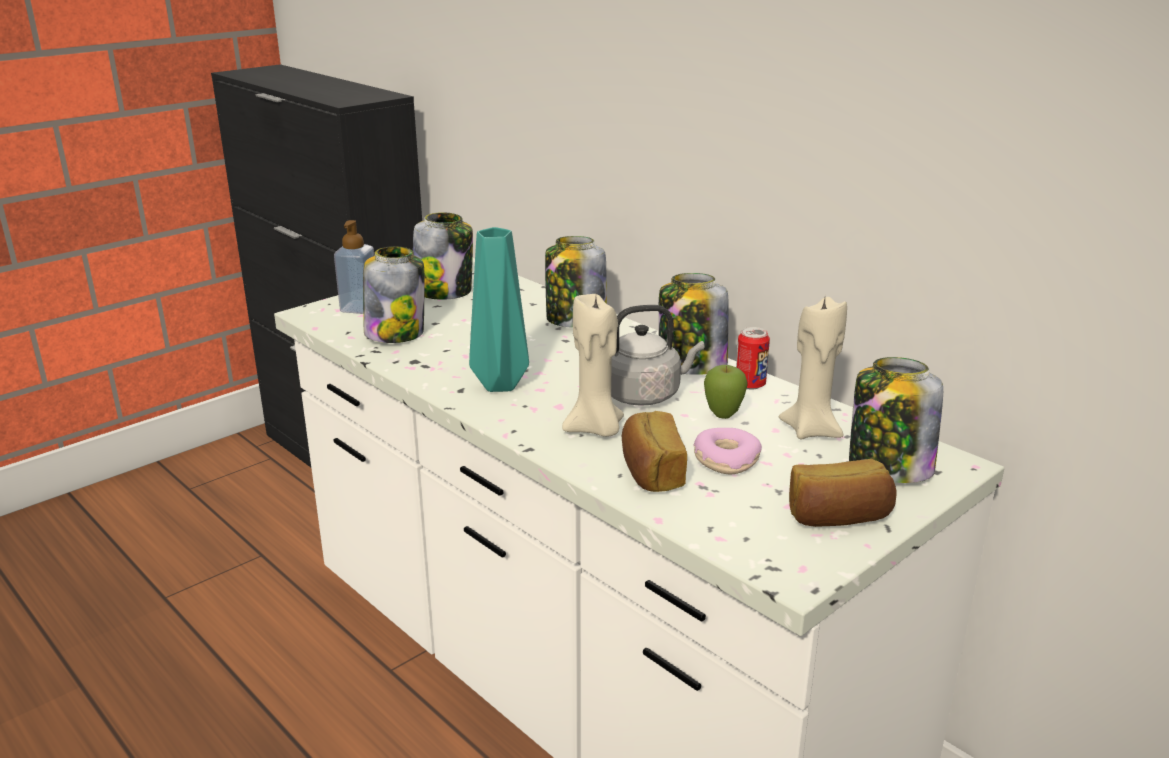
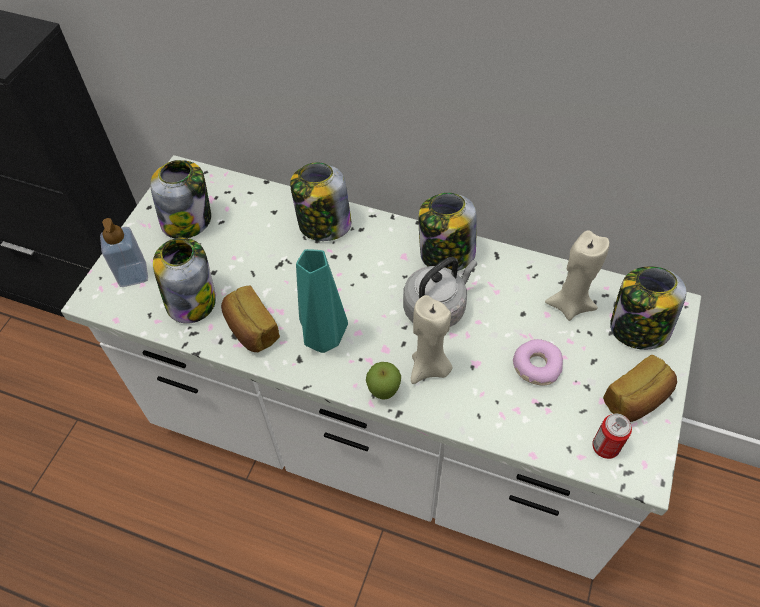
camera: 25 degrees left, 30 degrees up
bread [622,411,687,492] -> bread moved to [221,286,280,352]
apple [704,365,747,419] -> apple moved to [366,362,401,400]
can [736,327,770,390] -> can moved to [592,414,632,459]

